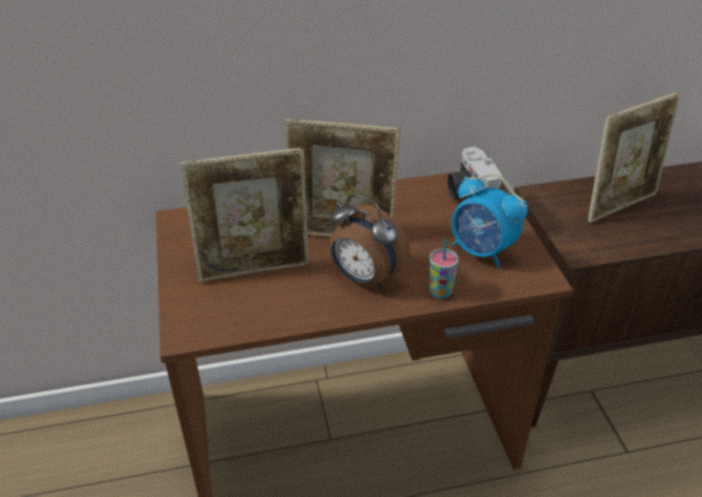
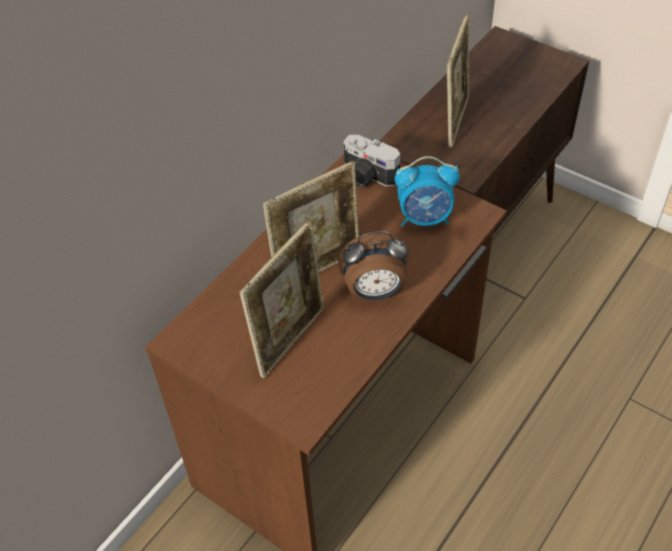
camera: 40 degrees left, 10 degrees up
cup [429,239,459,299] -> none

